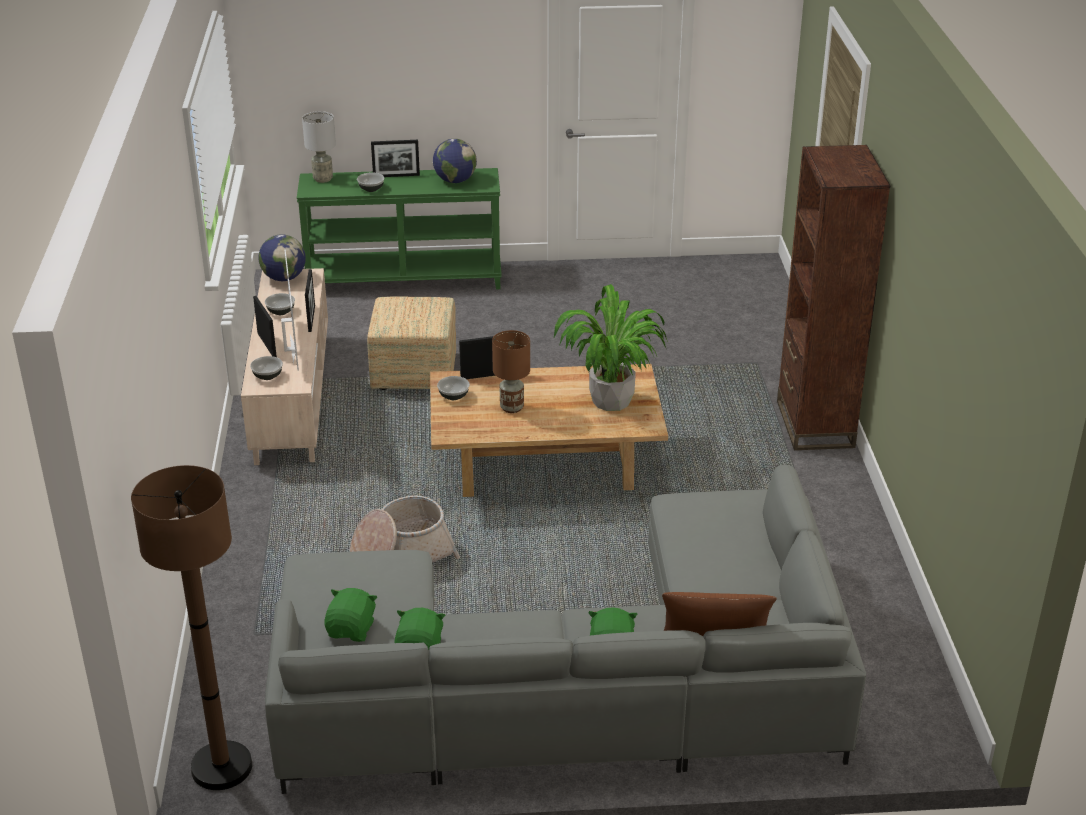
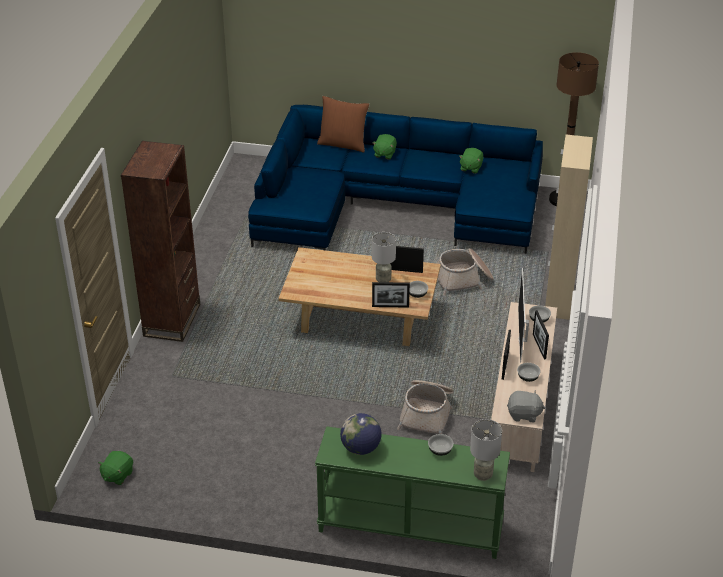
camera: 165 degrees left, 5 degrees up
globe [258,234,306,281] -> grey plush toy [507,390,545,422]
grey sofa [265,465,866,794] -> blue sofa [248,105,543,254]
green plush toy [324,588,377,642] -> green plush toy moved to [98,451,133,485]
ottoman [367,297,456,390] -> basket [397,380,454,434]
picture frame [371,140,420,177] -> picture frame moved to [390,246,424,273]
brown table lamp [492,330,530,413] -> grey table lamp [372,232,396,282]
potted plant [554,284,668,411] -> none
none -> beige cabinet [545,135,593,320]

